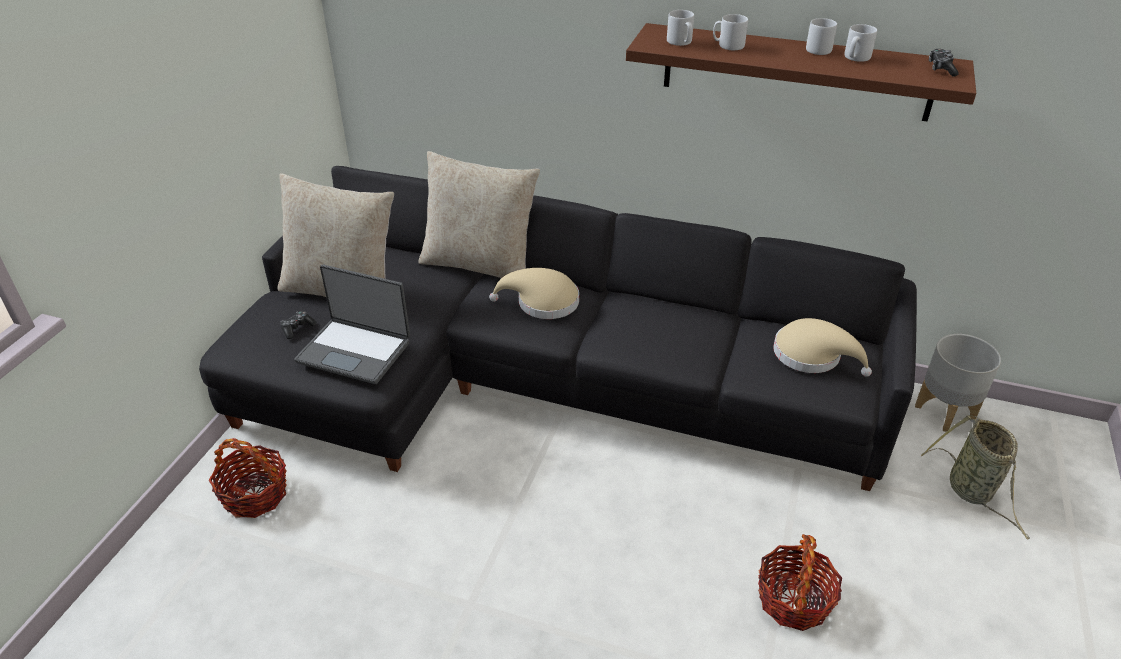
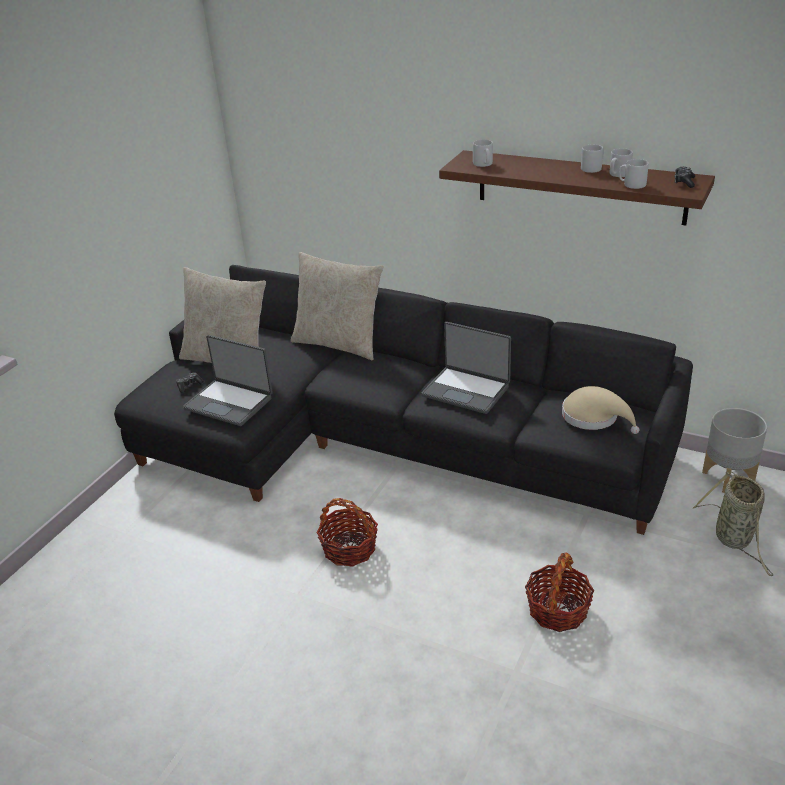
camera: 10 degrees right, 5 degrees down
basket [209,438,287,518] -> basket moved to [316,498,378,567]
beige hat [489,268,579,319] -> none
grey mug [713,14,748,50] -> grey mug moved to [619,159,649,189]
none -> laptop [421,322,511,414]

